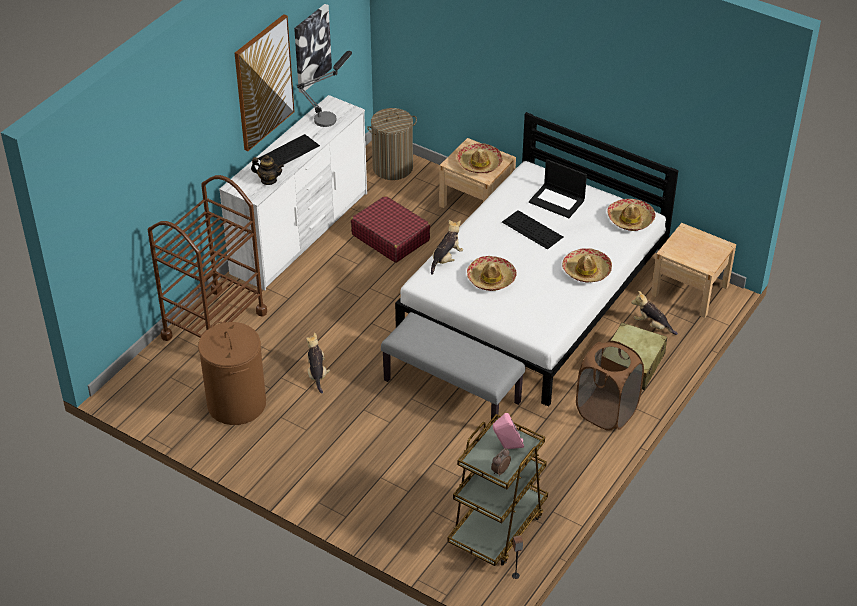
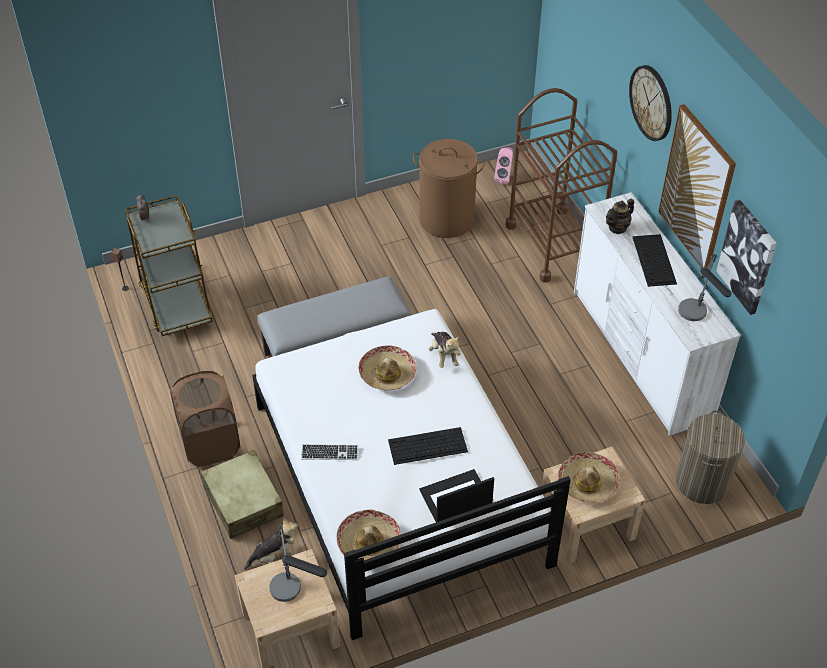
camera: 125 degrees right, 5 degrees up
plush toy [306,332,330,394] -> none
red suitcase [351,196,431,263] -> none
pink speaker [493,413,524,449] -> pink speaker moved to [494,147,513,185]
hat [562,248,612,283] -> keyboard [301,444,358,460]
none -> table lamp [269,525,327,602]
none -> wall clock [629,65,672,141]

